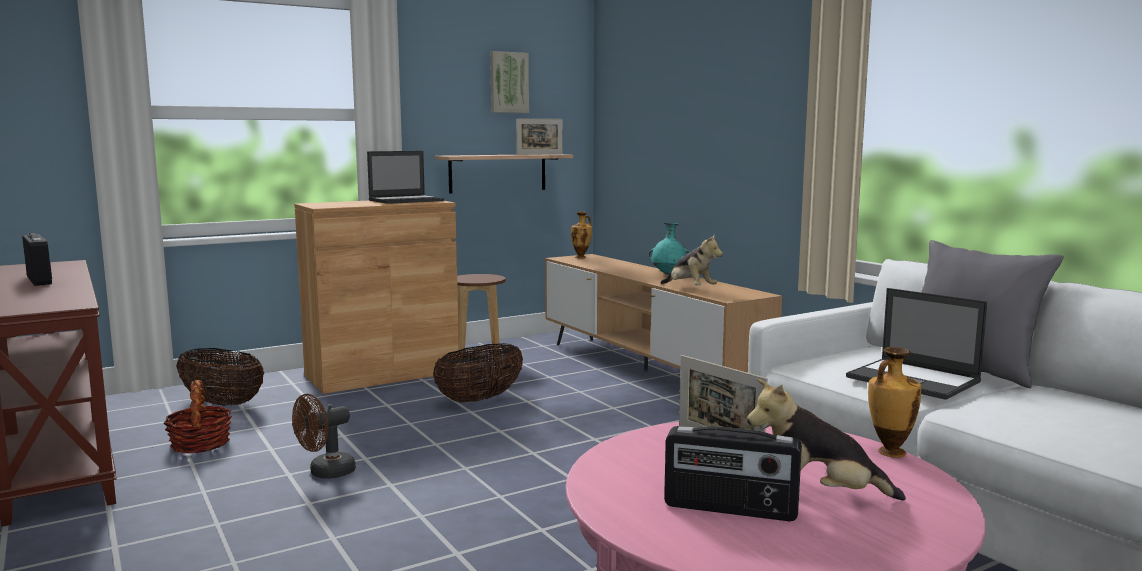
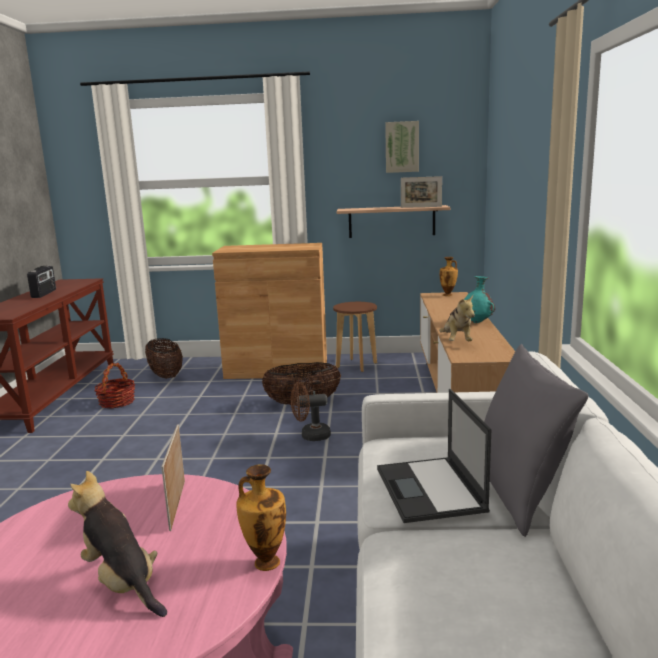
camera: 35 degrees right, 5 degrees up
brown fan [292,394,356,479] -> brown fan moved to [291,382,331,441]
laptop [367,151,444,204] -> none
radio [664,426,802,521] -> none

